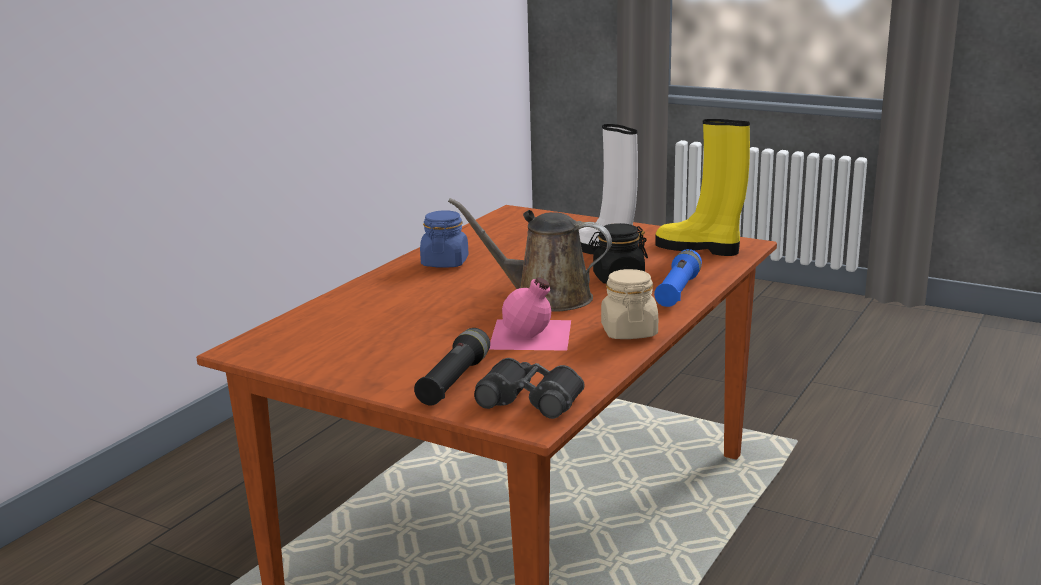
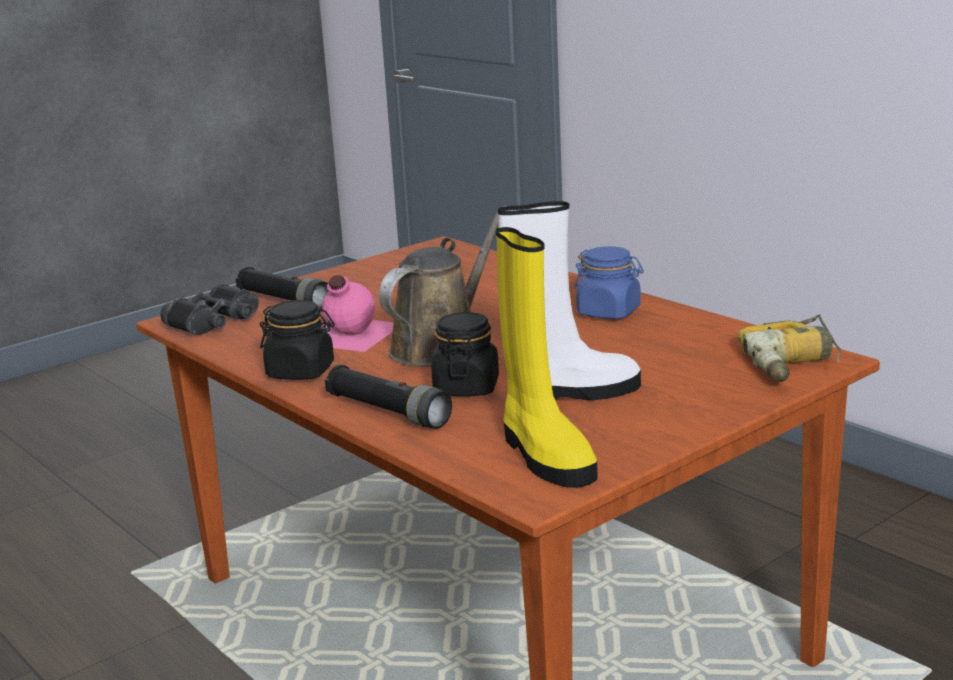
camera: 110 degrees right, 0 degrees up
beige jar [601,269,658,339] -> black jar [260,300,335,380]
blue flashlight [654,249,702,307] -> black flashlight [325,365,452,429]
yellow boot [655,119,750,256] -> yellow boot turned 105 degrees clockwise [496,227,598,488]
none -> power drill [737,314,841,382]

